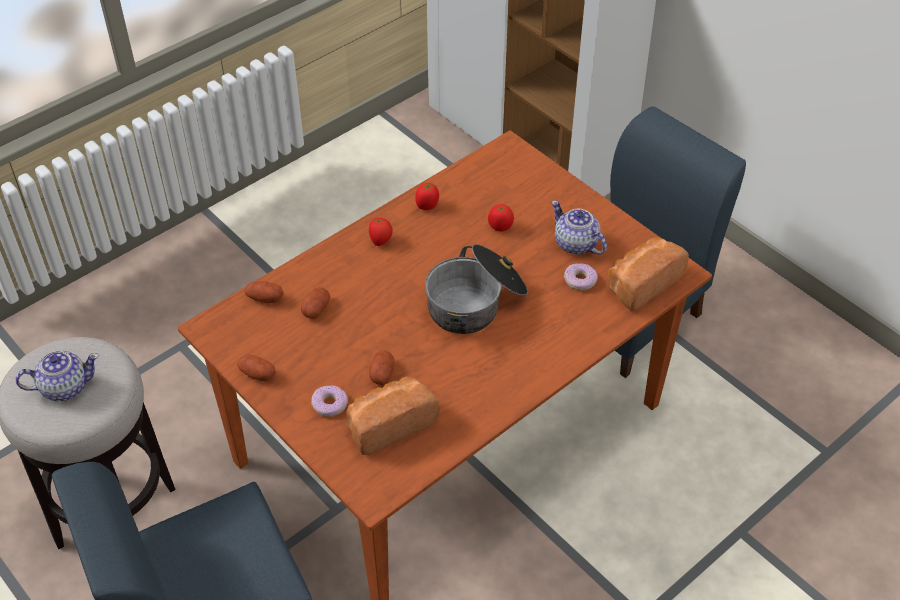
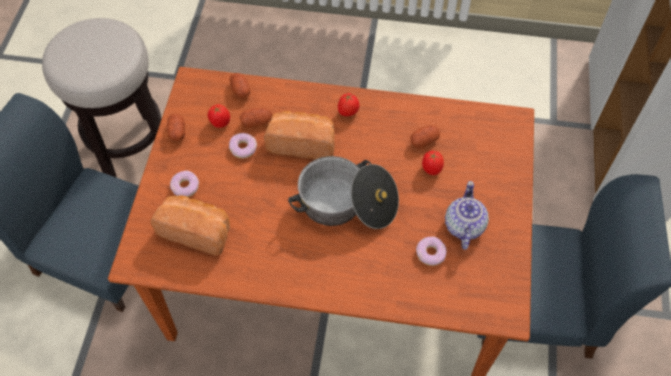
camera: 50 degrees right, 10 degrees up
teapot [16,351,99,401] -> none
potato [369,350,394,385] -> potato moved to [410,125,440,148]
tomato [415,183,439,210] -> tomato moved to [208,104,230,128]
bread [608,237,689,311] -> bread moved to [264,111,335,159]
none -> donut [229,133,257,158]

